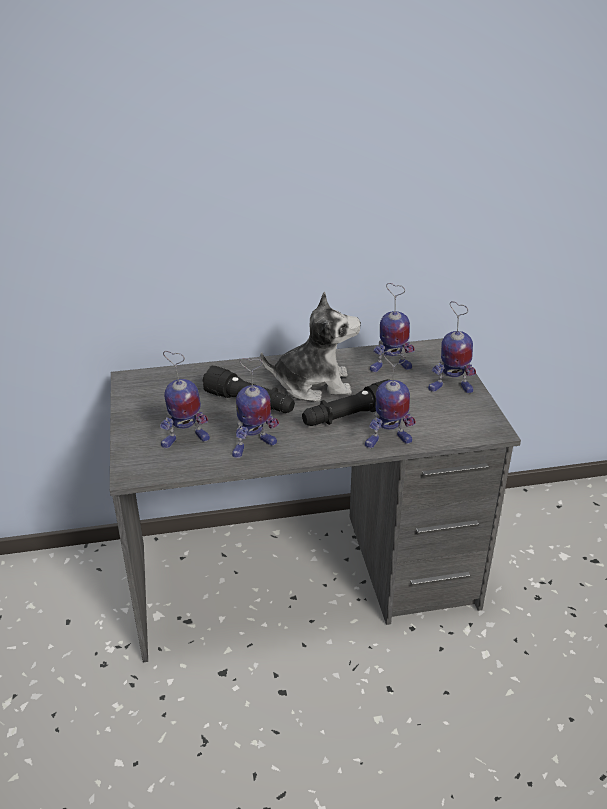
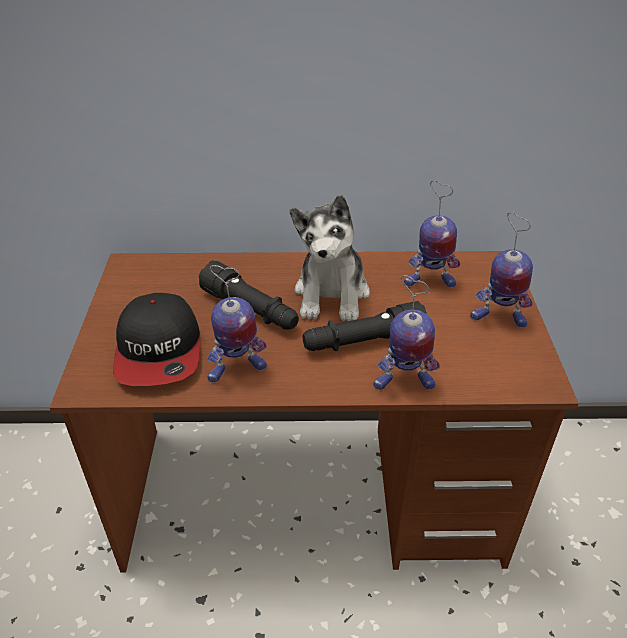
camera: 10 degrees right, 5 degrees up
grey desk [110,338,521,663] -> brown desk [49,251,579,573]
toy robot [160,351,210,448] -> cap [113,293,200,386]
plush toy [261,292,361,402] -> plush toy turned 90 degrees clockwise [290,194,370,321]

